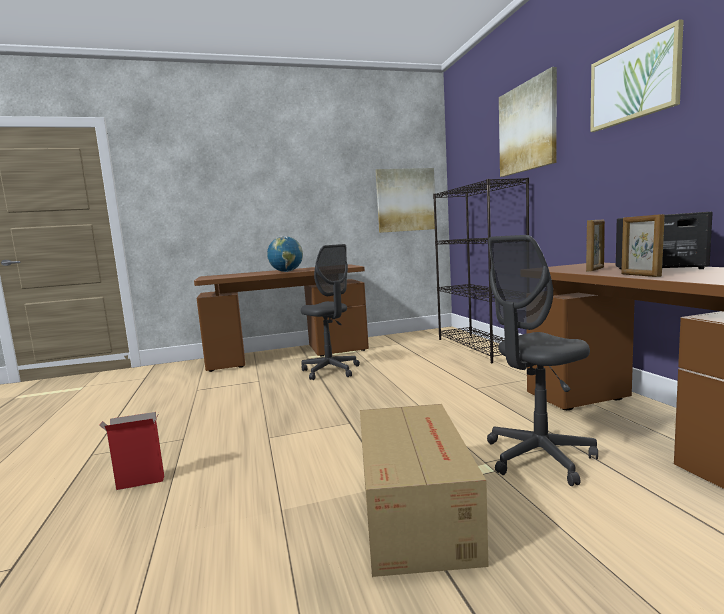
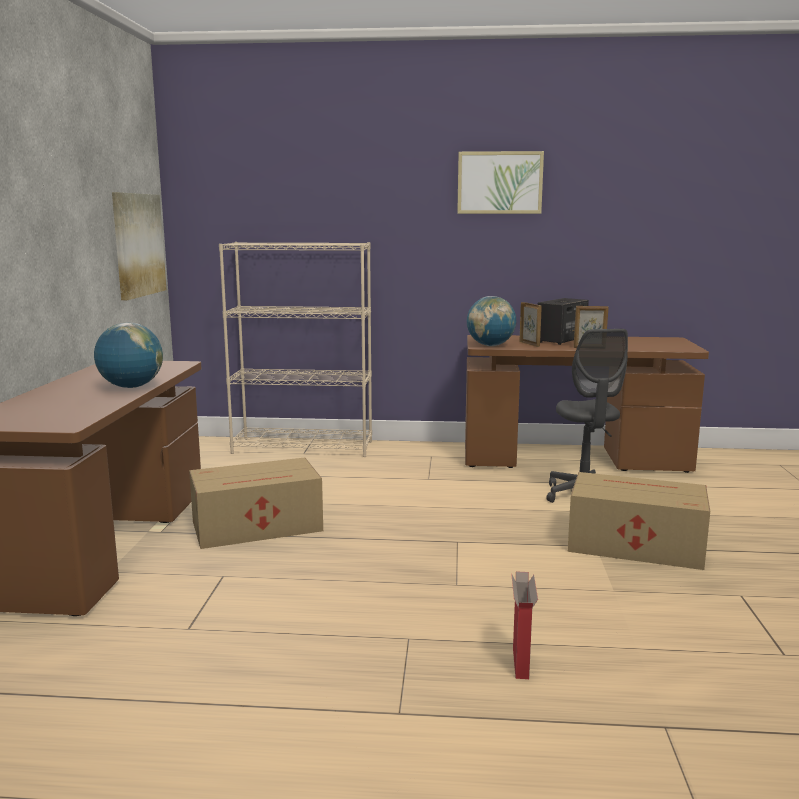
camera: 70 degrees left, 5 degrees up
grey office chair [301,244,360,380] -> cardboard box [189,457,323,549]
black bookcase [433,178,529,363] -> beige bookcase [219,242,372,457]
picture [499,67,557,177] -> none
none -> globe [467,296,516,346]

